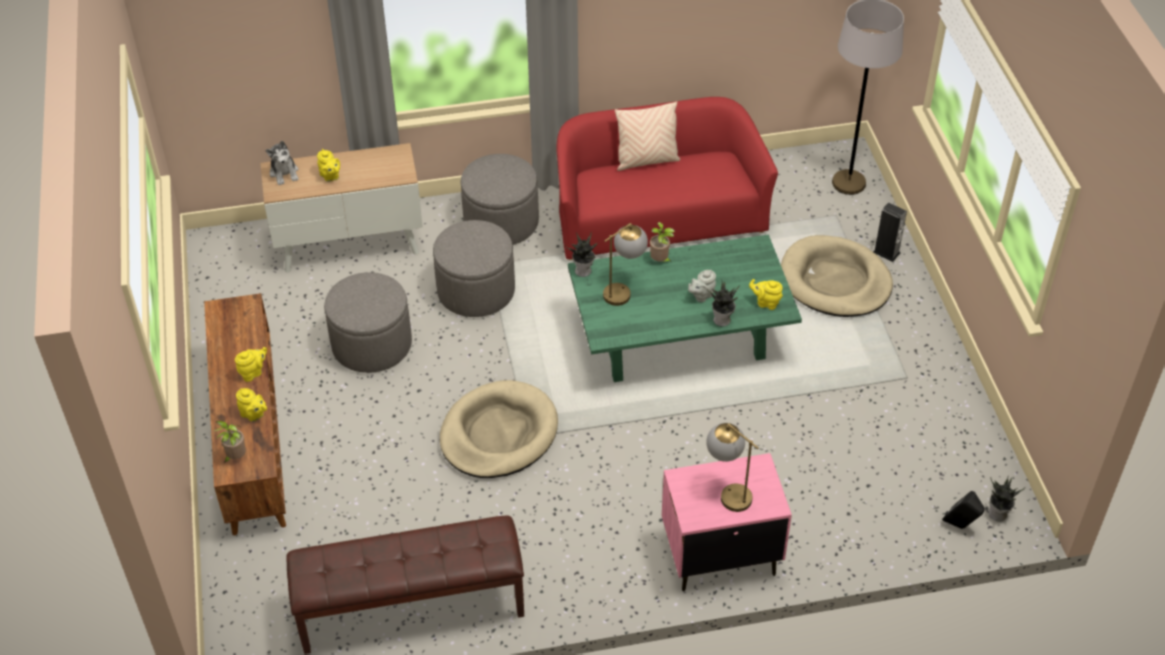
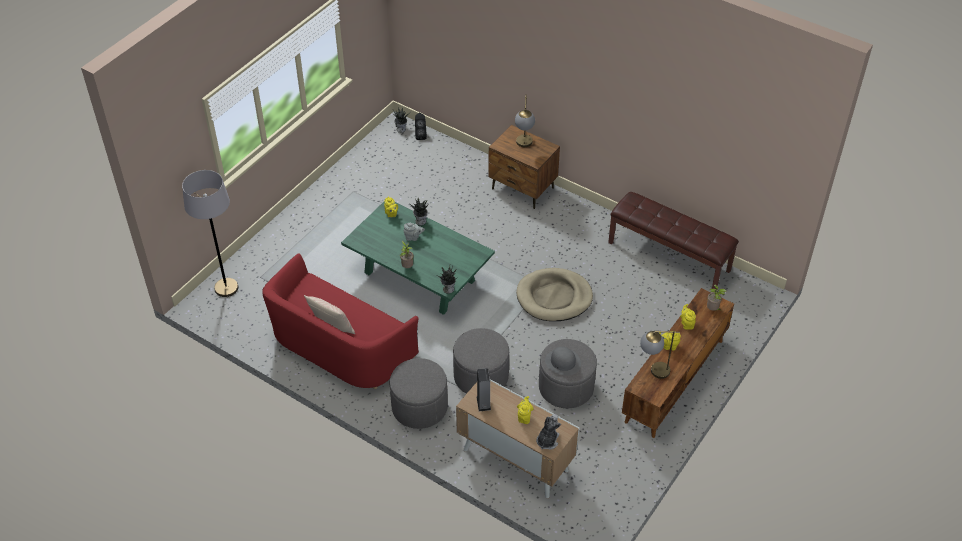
camera: 135 degrees left, 0 degrees up
table lamp [603,223,648,306] -> table lamp moved to [640,331,680,379]
pink nightstand [662,453,792,591] -> brown nightstand [488,125,560,209]
beige dog bed [781,235,893,317] -> none
speaker [873,202,907,262] -> speaker moved to [477,368,491,411]
none -> grey hat [545,347,581,376]

